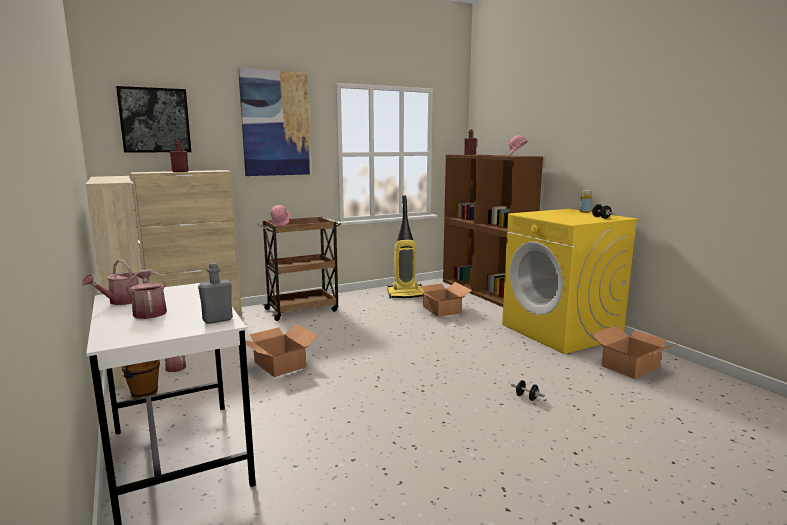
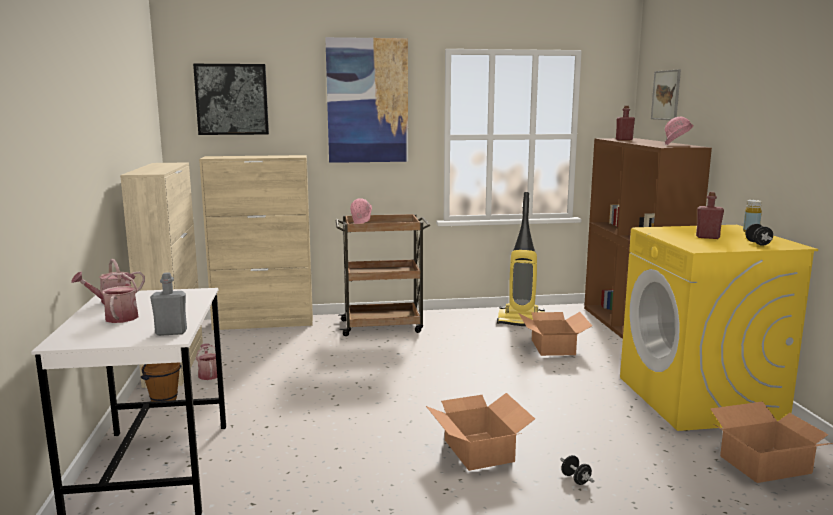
camera: 20 degrees right, 0 degrees up
red bottle [170,140,189,172] -> red bottle moved to [696,192,724,239]
cardboard box [245,324,318,377] -> cardboard box moved to [426,393,535,471]
none -> picture [651,69,681,120]

